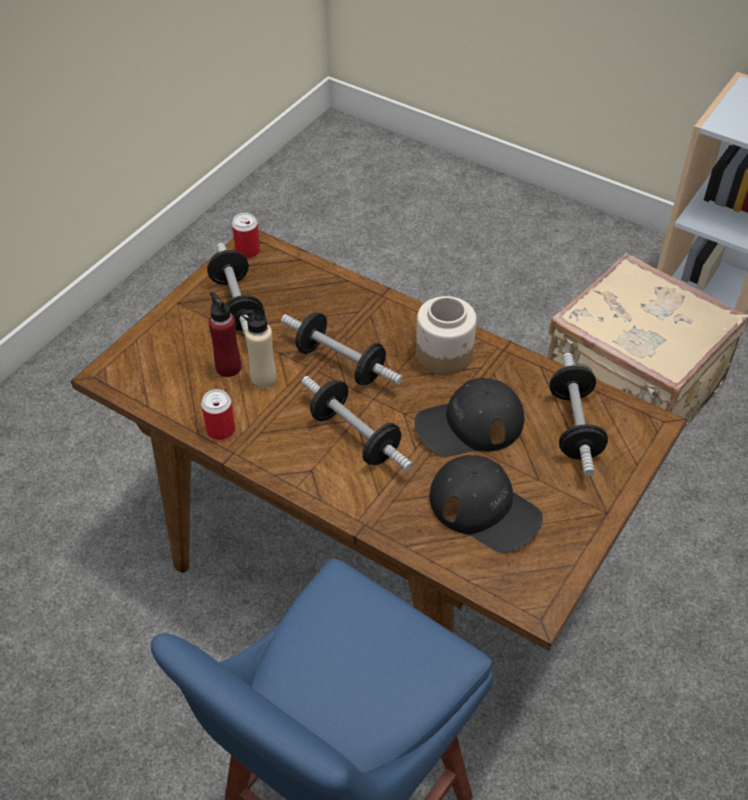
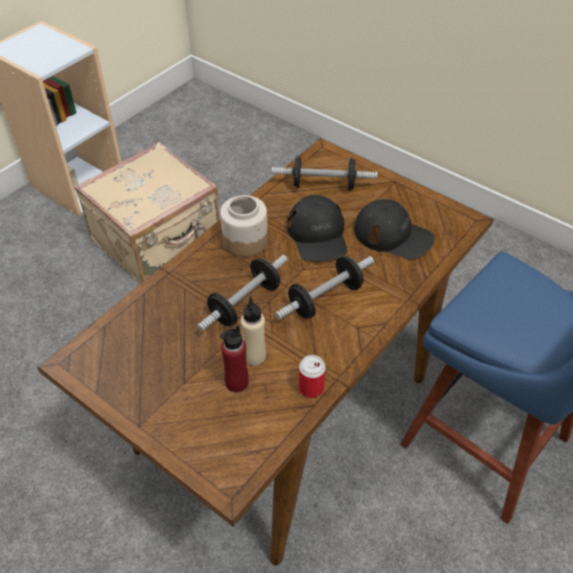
camera: 85 degrees left, 0 degrees up
dumbbell [207,243,263,339] -> none
can [232,213,260,259] -> none
black cap [430,455,543,553] -> black cap turned 75 degrees clockwise [354,199,435,259]

